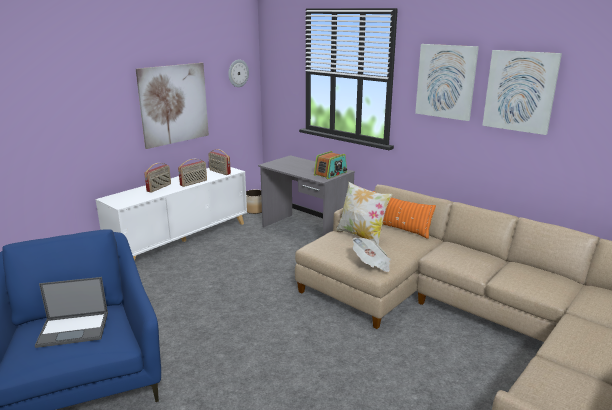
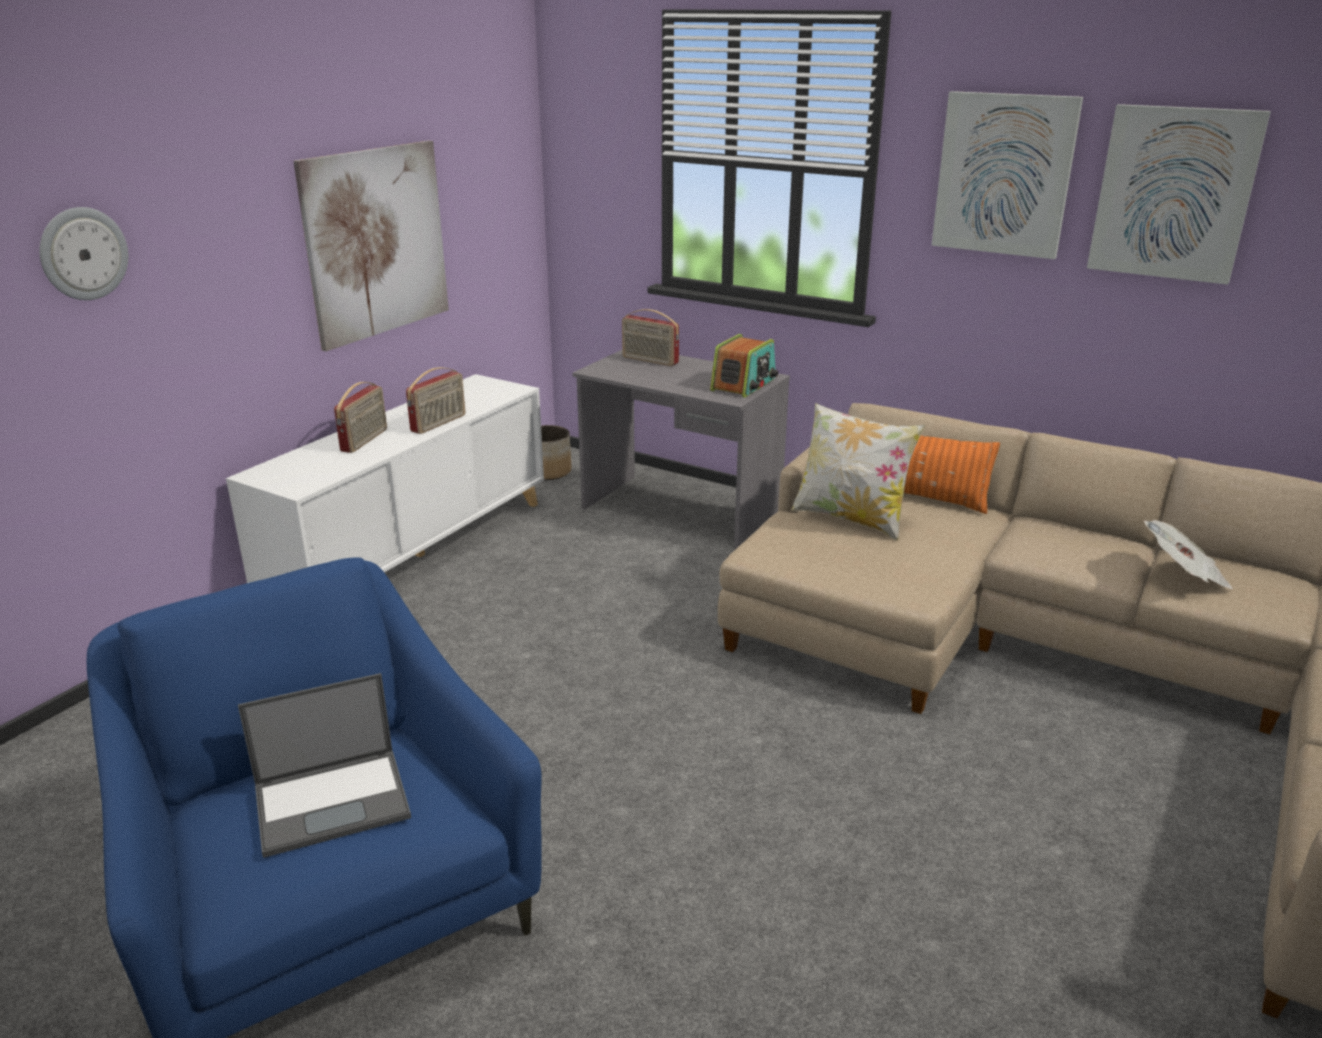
camera: 10 degrees left, 5 degrees up
radio [208,149,231,175] -> radio moved to [622,309,679,366]
wall clock [228,60,249,87] -> wall clock moved to [39,207,128,300]
newspaper [352,238,391,272] -> newspaper moved to [1143,520,1234,589]

